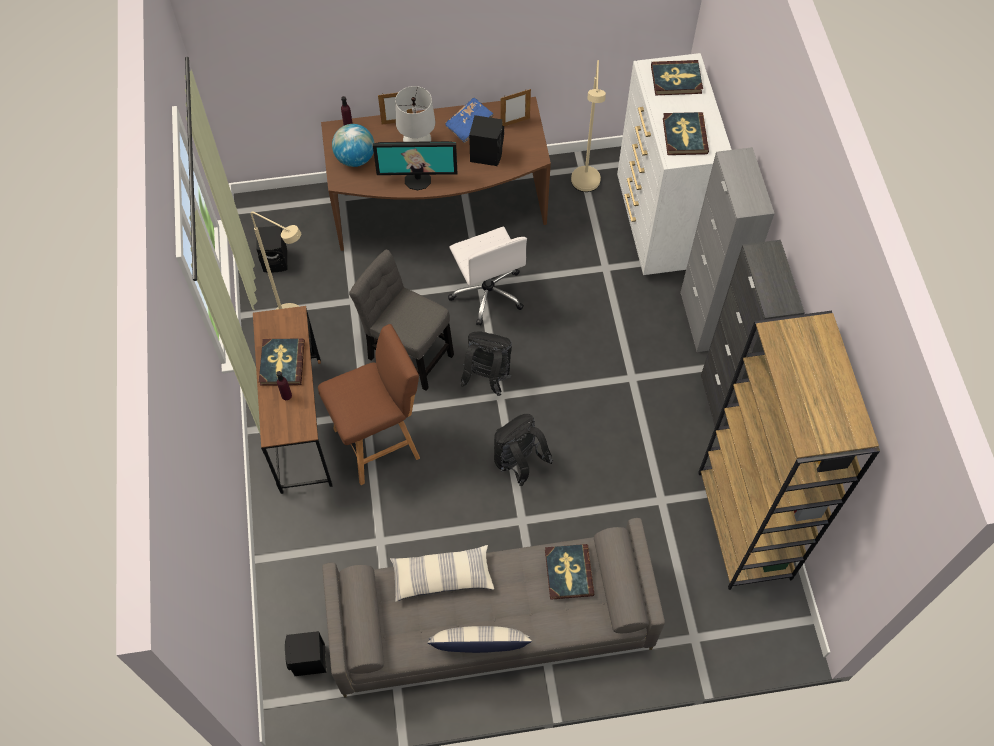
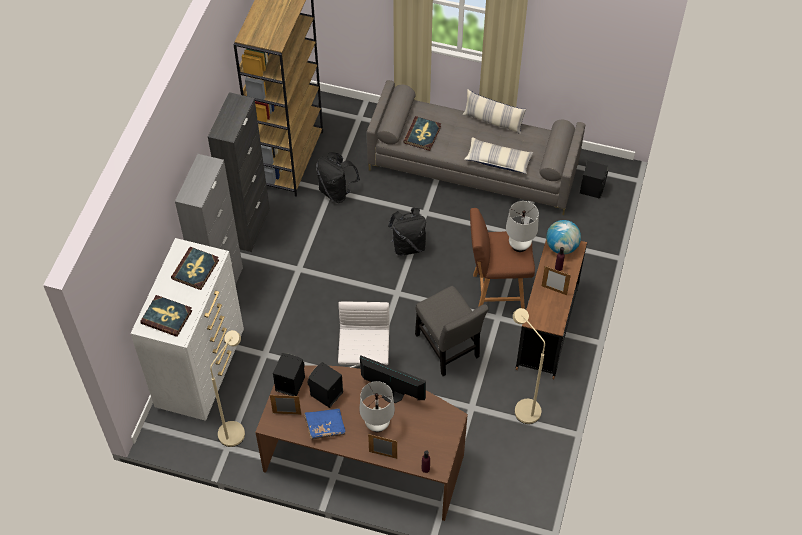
camera: 155 degrees left, 5 degrees down
black speaker [256,226,288,273] -> black speaker moved to [273,353,305,396]
book [259,338,305,386] -> picture frame [542,266,571,295]
globe [332,124,374,167] -> globe moved to [546,220,581,254]
black backpack [460,331,512,396] -> black backpack moved to [316,152,360,203]
none -> white table lamp [506,201,539,252]

